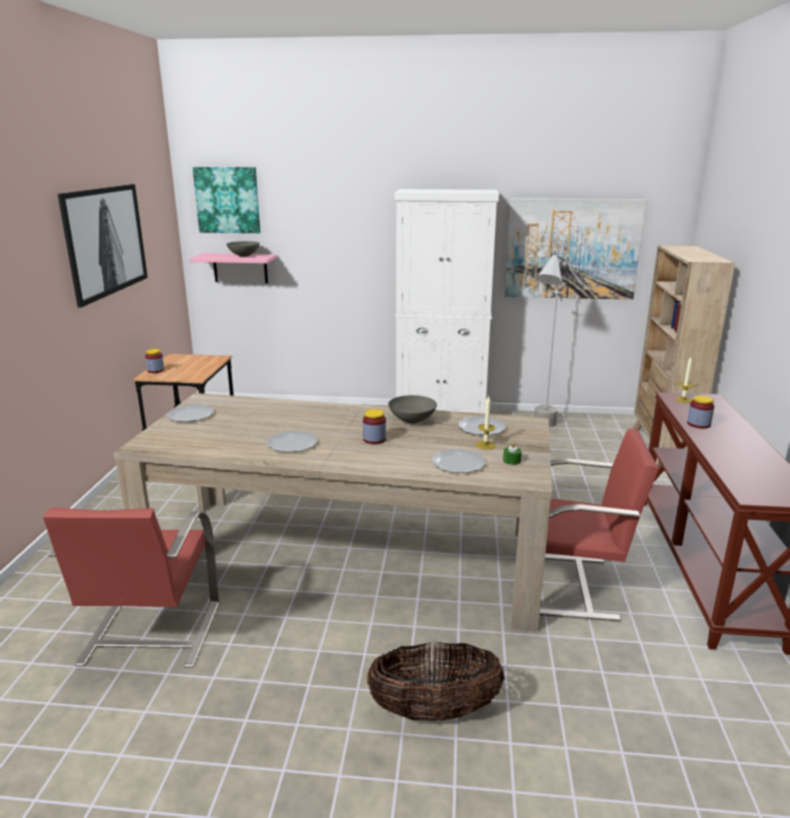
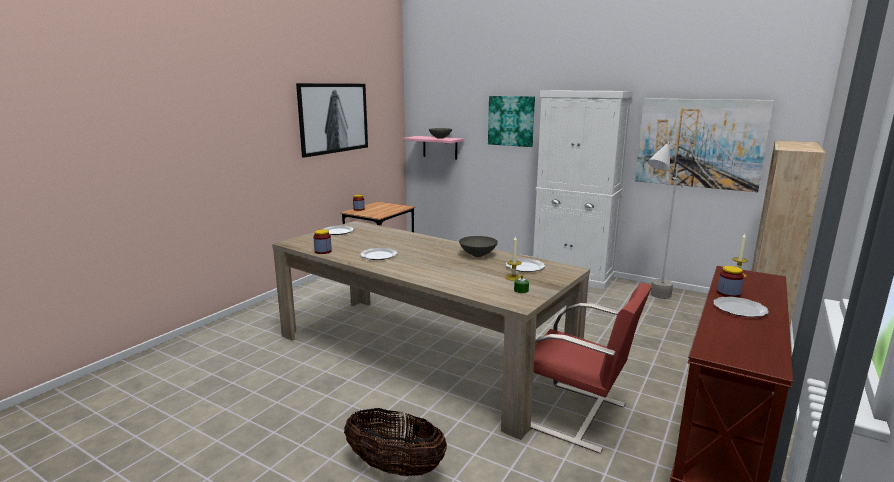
camera: 25 degrees right, 5 degrees down
red chair [43,508,219,667] -> none
picture [193,167,260,233] -> picture moved to [488,96,535,147]
jar [363,409,386,444] -> jar moved to [313,229,332,254]
plate [432,449,486,473] -> plate moved to [713,297,769,317]

